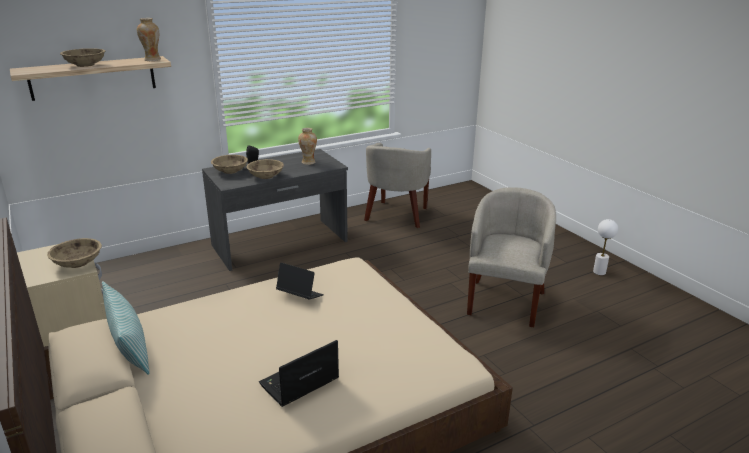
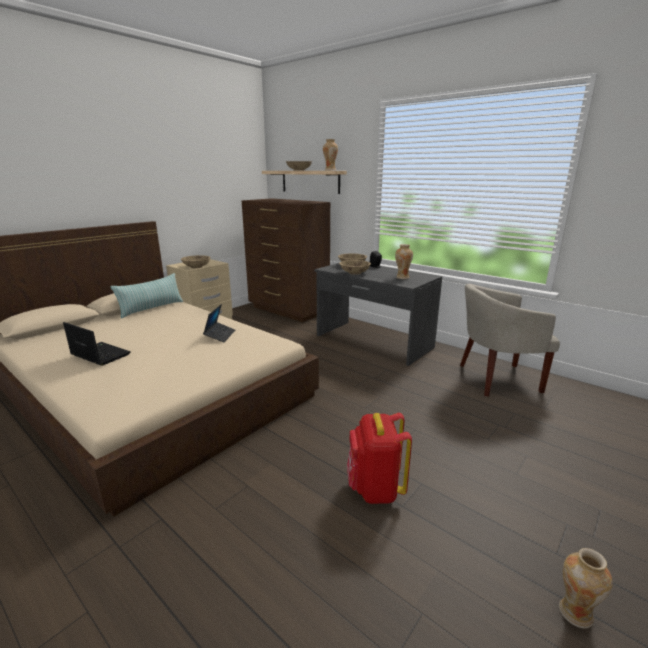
camera: 70 degrees right, 5 degrees down
beige armchair [467,187,556,328] -> red backpack [347,413,412,504]
white table lamp [593,219,618,275] -> vase [559,548,613,628]
none -> brown dresser [242,198,330,322]

